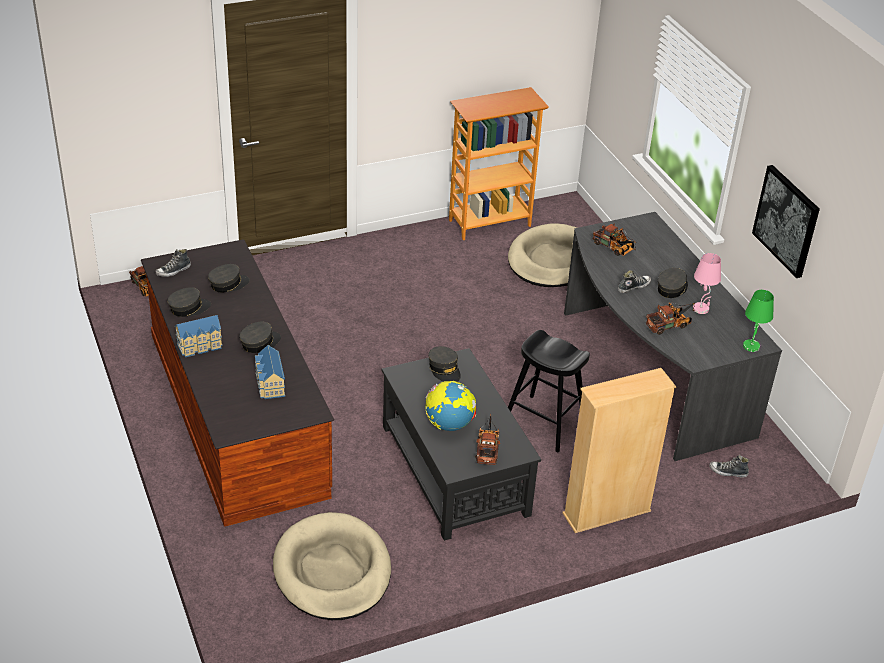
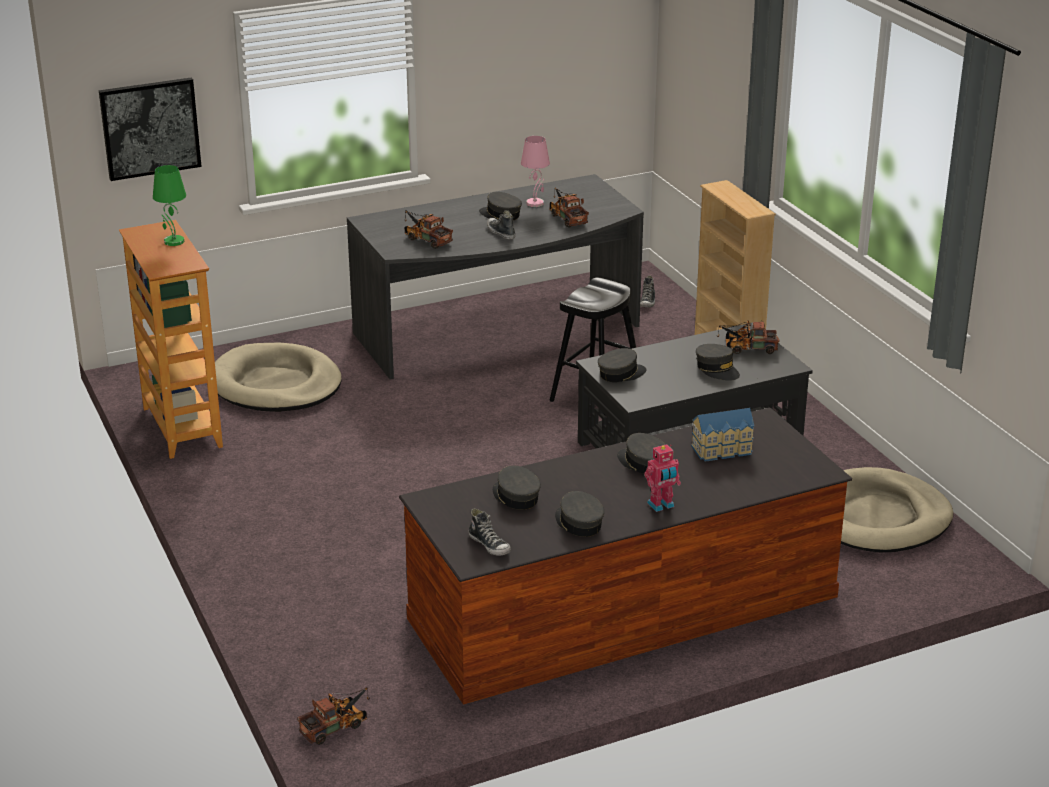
camera: 90 degrees left, 10 degrees down
toy house [175,315,222,357] -> toy robot [644,444,681,512]
globe [425,381,476,431] -> grey cap [696,344,740,381]
toy truck [592,224,636,256] -> toy truck turned 90 degrees counterclockwise [405,211,453,249]
green table lamp [743,290,774,352] -> green table lamp moved to [153,165,186,246]
picture [752,165,820,278] -> picture moved to [99,78,202,181]

